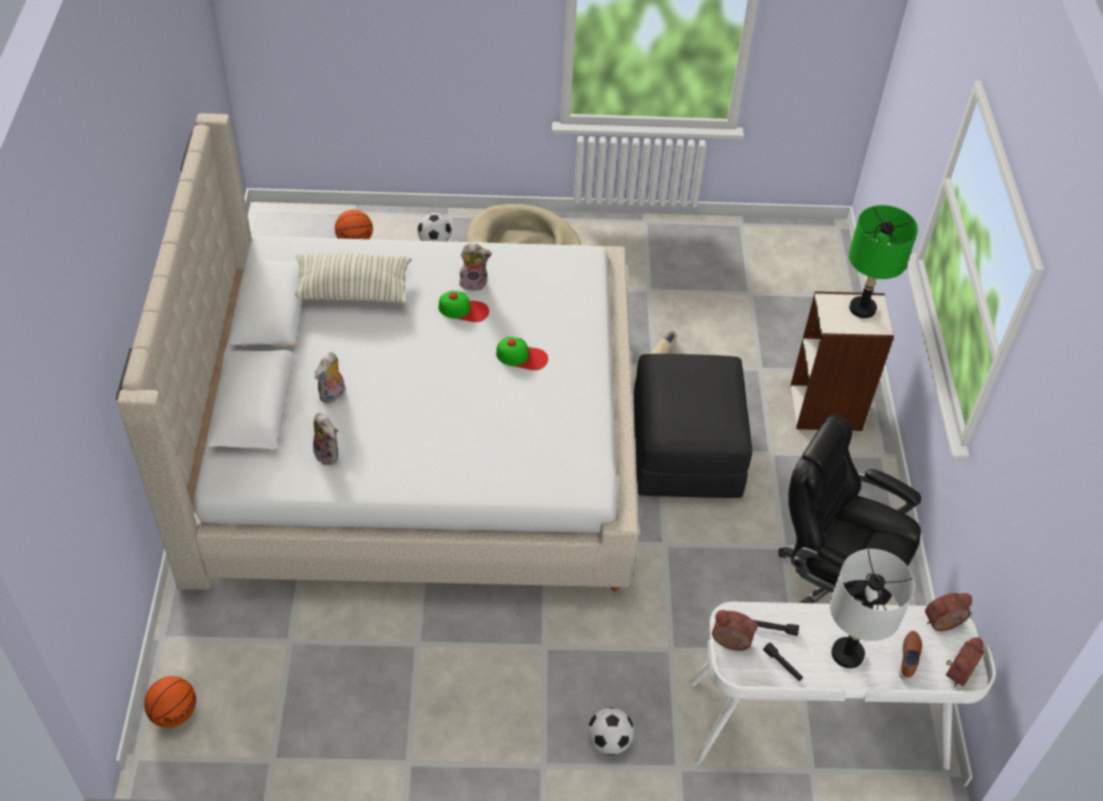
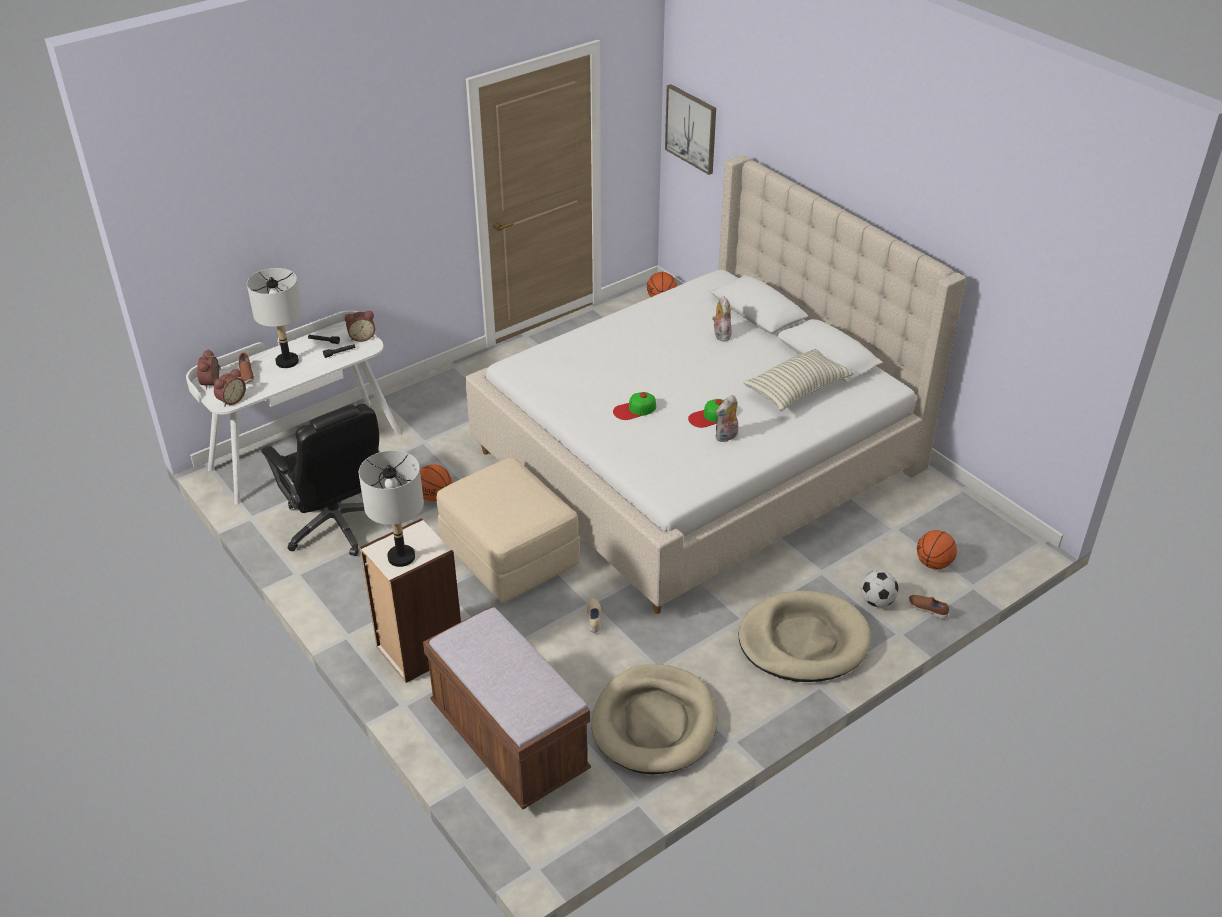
camera: 145 degrees right, 10 degrees down
plush toy [313,412,338,465] -> none
football [588,707,634,755] -> none
black ottoman [633,354,752,498] -> beige ottoman [437,457,580,603]
black office chair [778,413,922,605] -> black office chair turned 60 degrees clockwise [261,404,380,556]
green table lamp [849,205,918,318] -> grey table lamp [359,450,424,567]
none -> basketball [420,465,452,501]
none -> brown bench [423,606,591,809]
none -> beige dog bed [591,664,717,774]
none -> picture [665,84,716,175]
none -> brown shoe [909,595,949,619]

